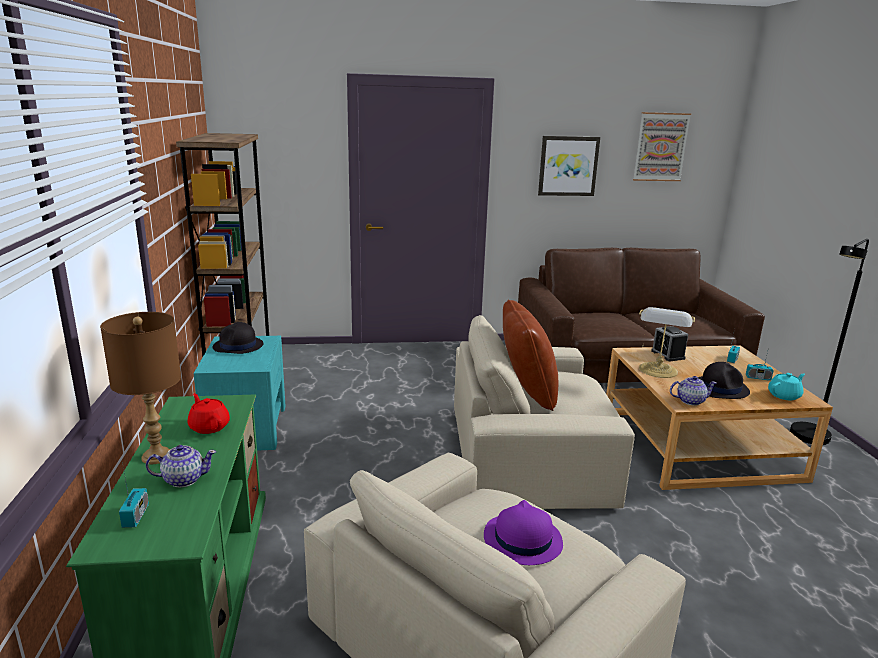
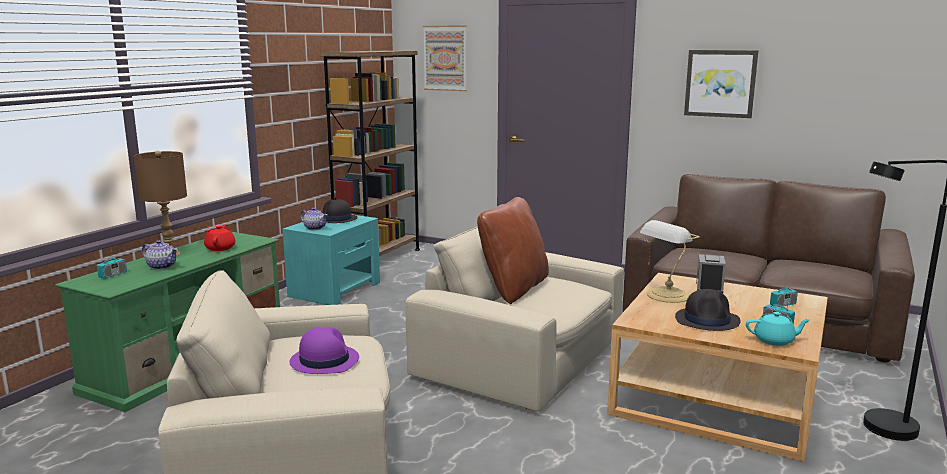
camera: 35 degrees right, 5 degrees down
picture [633,112,691,181] -> picture moved to [423,25,467,91]
teapot [670,376,717,406] -> teapot moved to [300,208,328,230]

